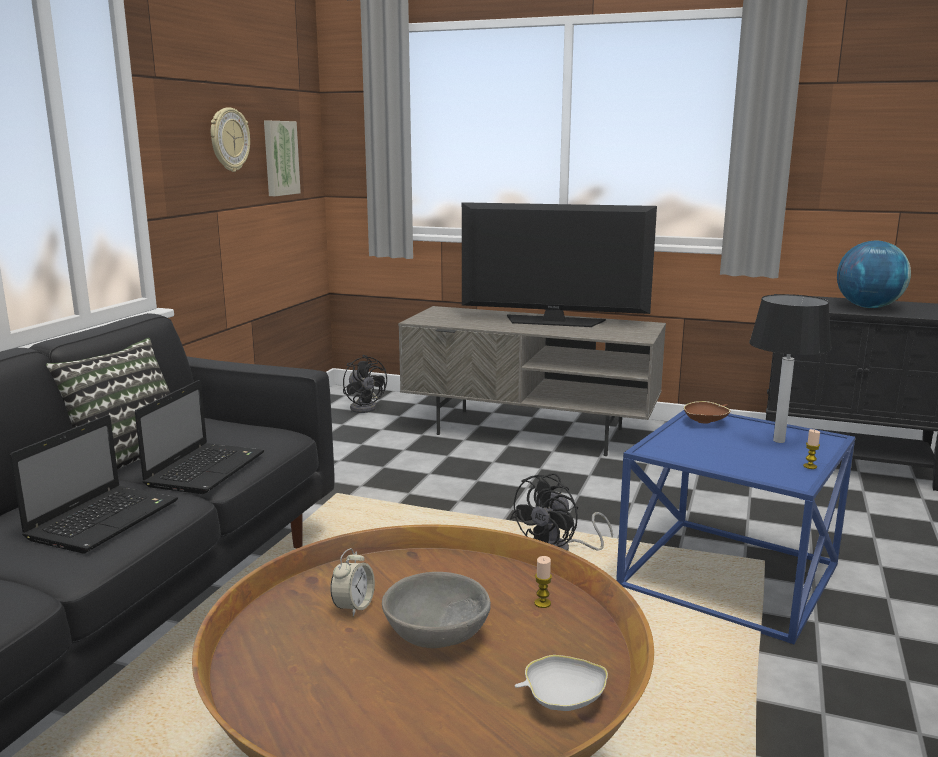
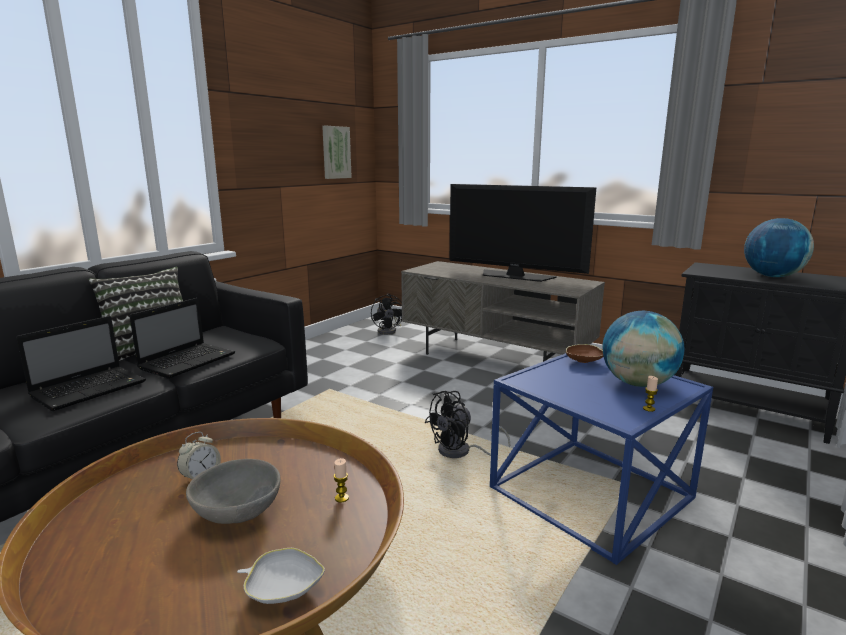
camera: 15 degrees right, 0 degrees up
wall clock [211,108,250,172] -> none
table lamp [749,294,832,443] -> globe [602,311,685,387]

